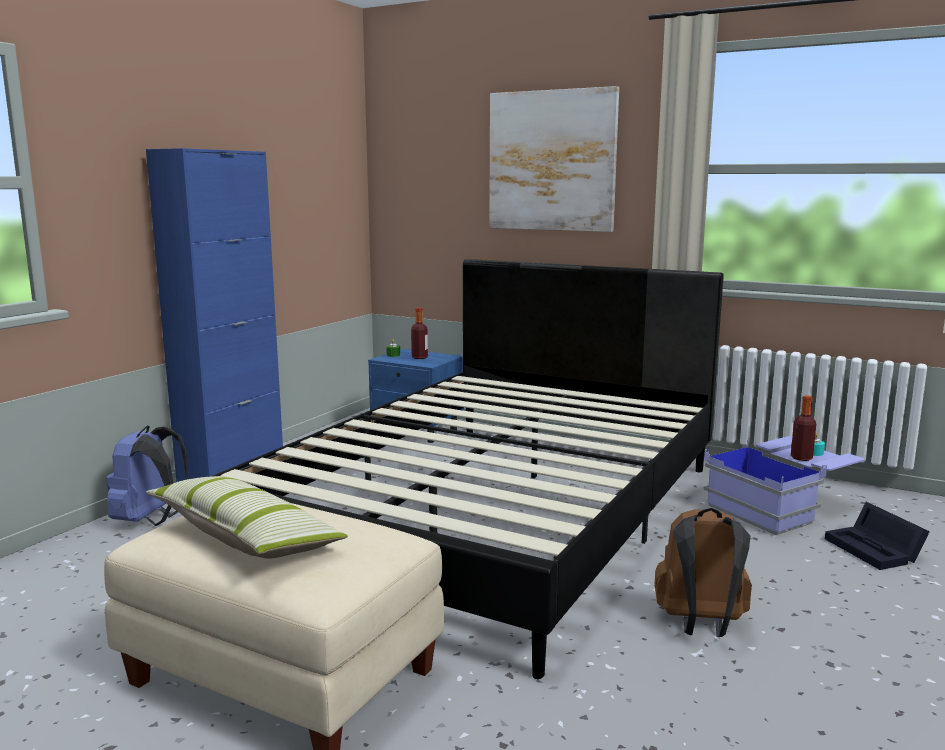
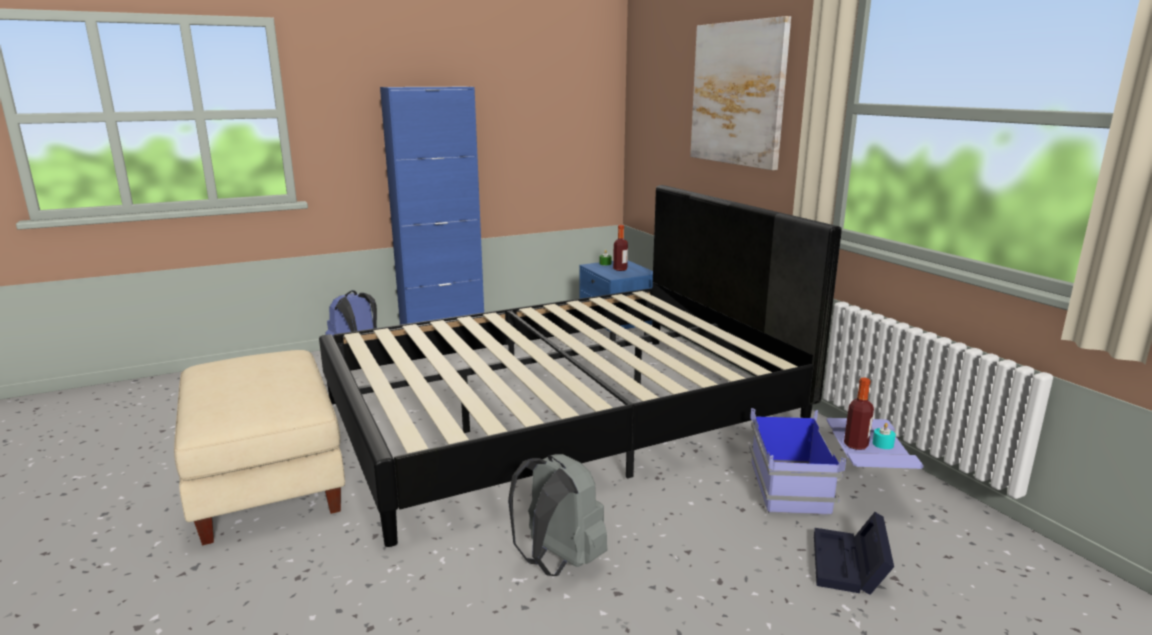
camera: 35 degrees right, 5 degrees up
pillow [146,476,348,559] -> none
brown backpack [655,508,752,637] -> grey backpack [508,454,607,576]

